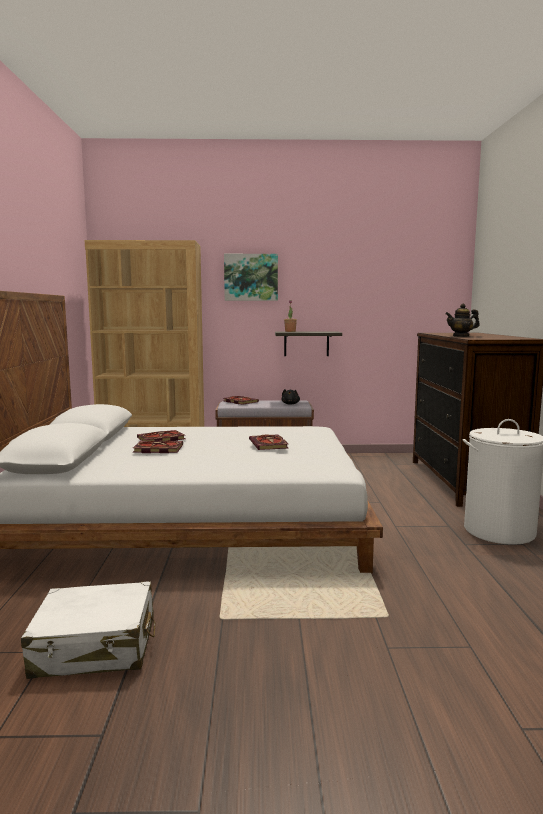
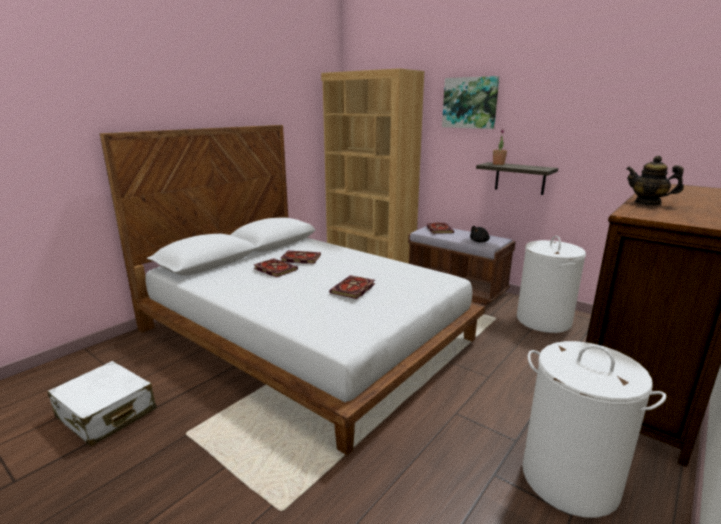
camera: 40 degrees right, 10 degrees up
none -> white laundry basket [517,236,586,333]

